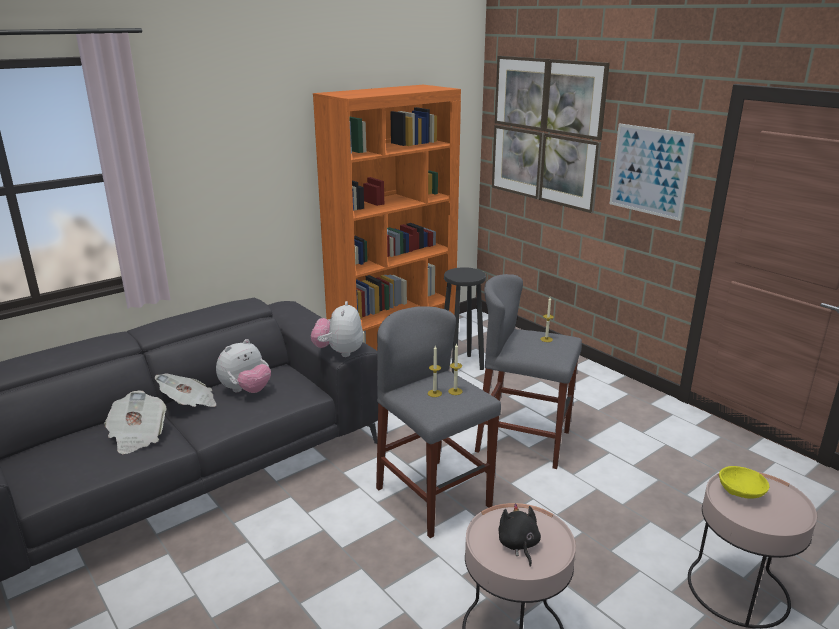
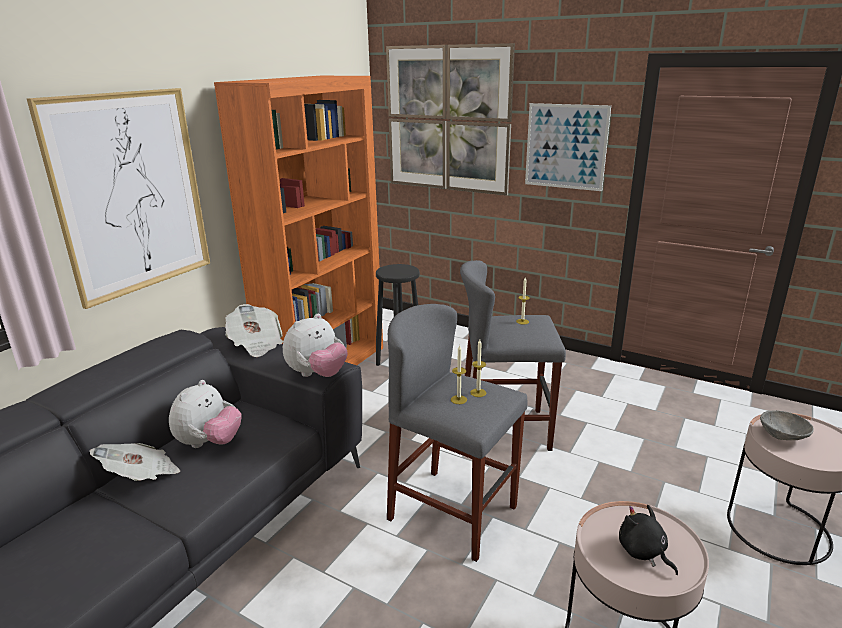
camera: 20 degrees left, 0 degrees up
newspaper [105,391,167,454] -> newspaper moved to [225,304,283,357]
plush toy [311,301,363,357] -> plush toy turned 120 degrees counterclockwise [283,314,348,377]
yellow bowl [719,466,769,499] -> grey bowl [760,410,814,440]
none -> picture [27,88,210,309]

